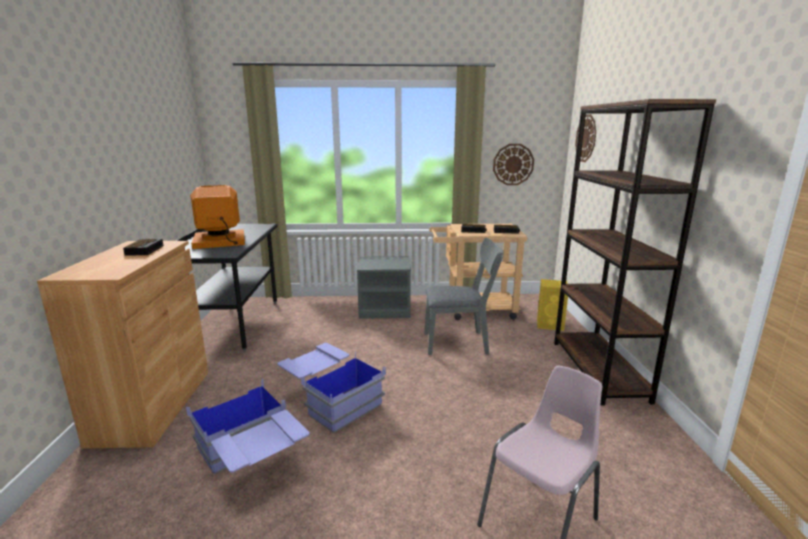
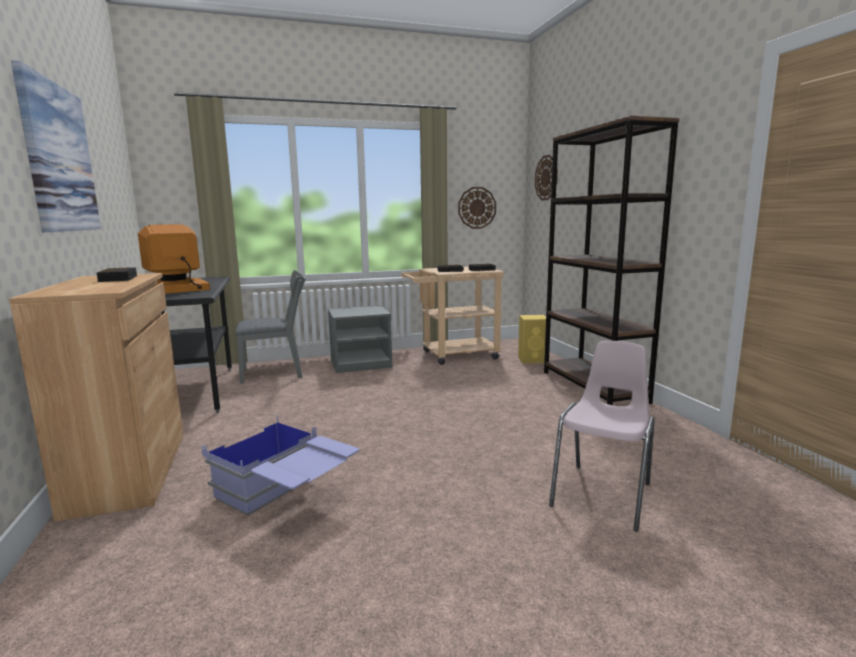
camera: 15 degrees left, 5 degrees down
blue storage box [277,343,386,433] -> none
grey chair [425,238,504,355] -> grey chair moved to [235,270,306,384]
none -> picture [11,60,101,232]

